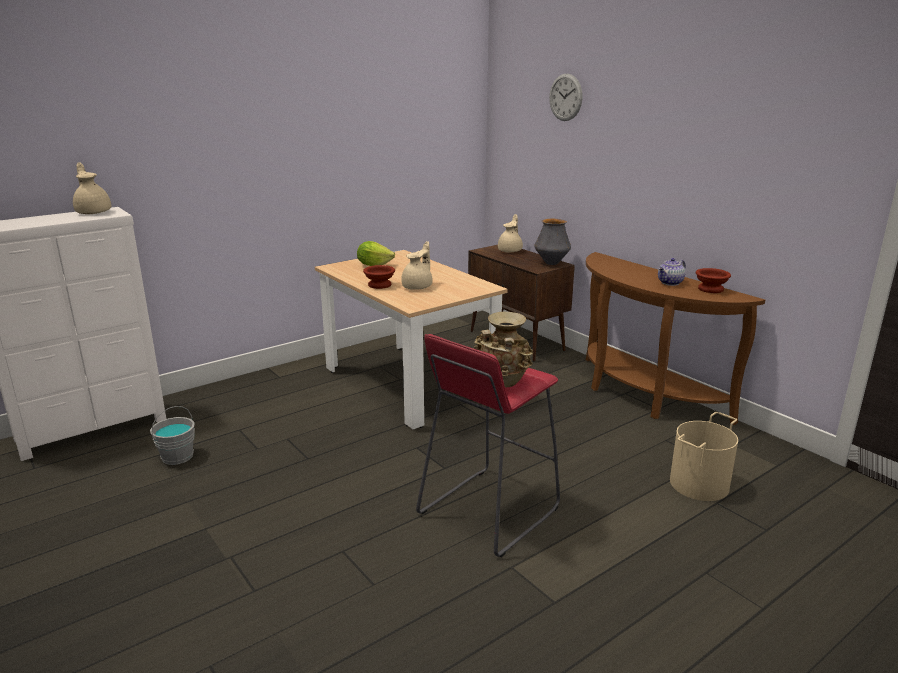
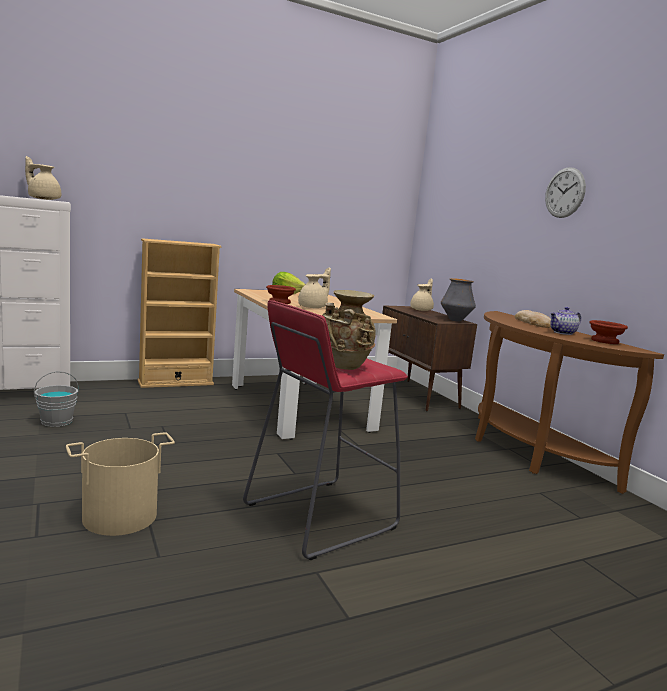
camera: 10 degrees right, 10 degrees down
beige teapot [73,162,111,214] -> beige teapot turned 45 degrees counterclockwise [25,156,61,200]
wall clock [549,74,583,121] -> wall clock moved to [545,167,586,218]
beige bucket [670,412,738,501] -> beige bucket moved to [66,432,175,536]
none -> beige bookcase [138,238,221,388]
none -> bread [515,310,551,328]

